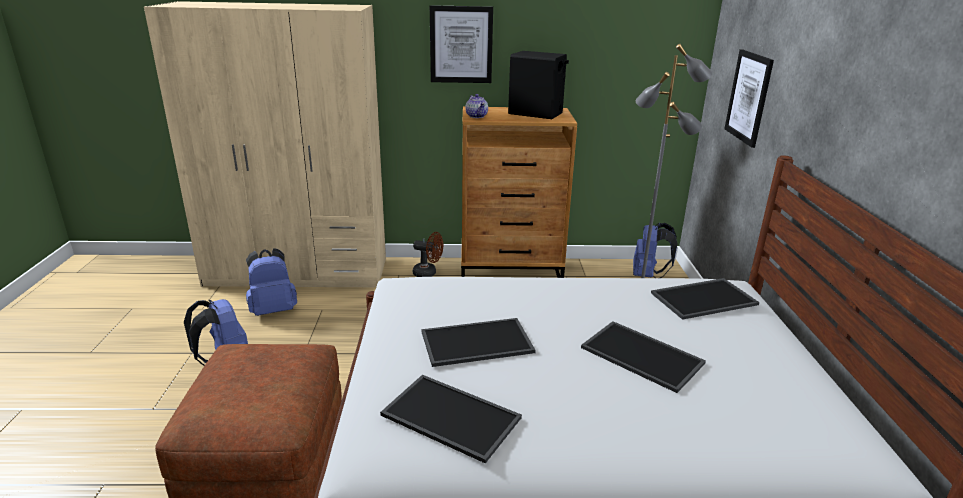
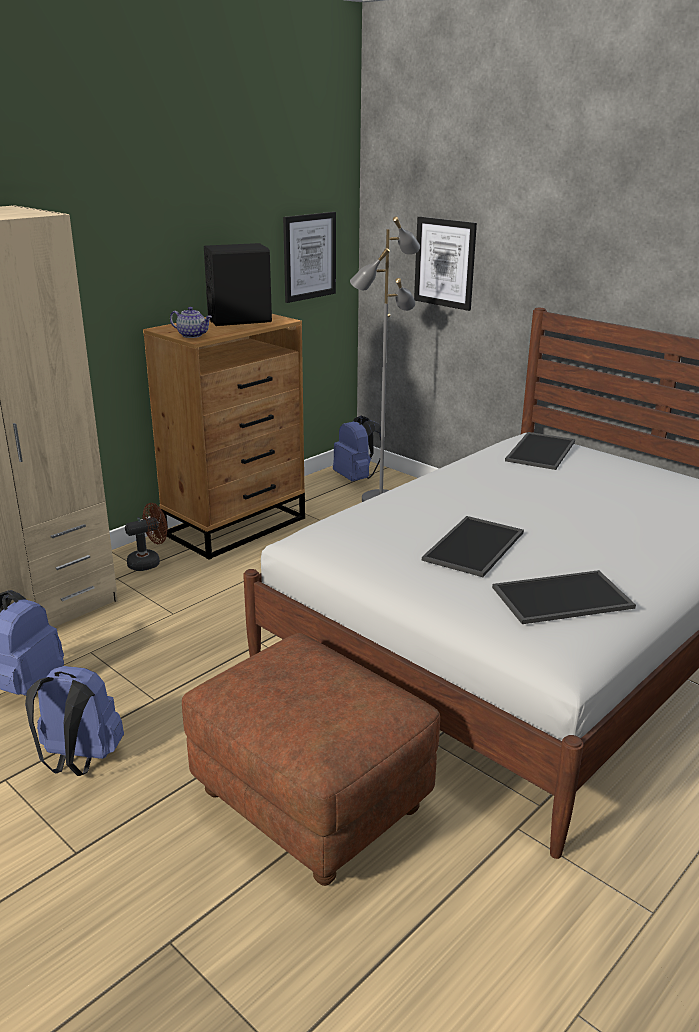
camera: 45 degrees left, 0 degrees up
picture [430,5,493,83] -> picture moved to [283,212,336,303]
tray [581,321,706,393] -> none

